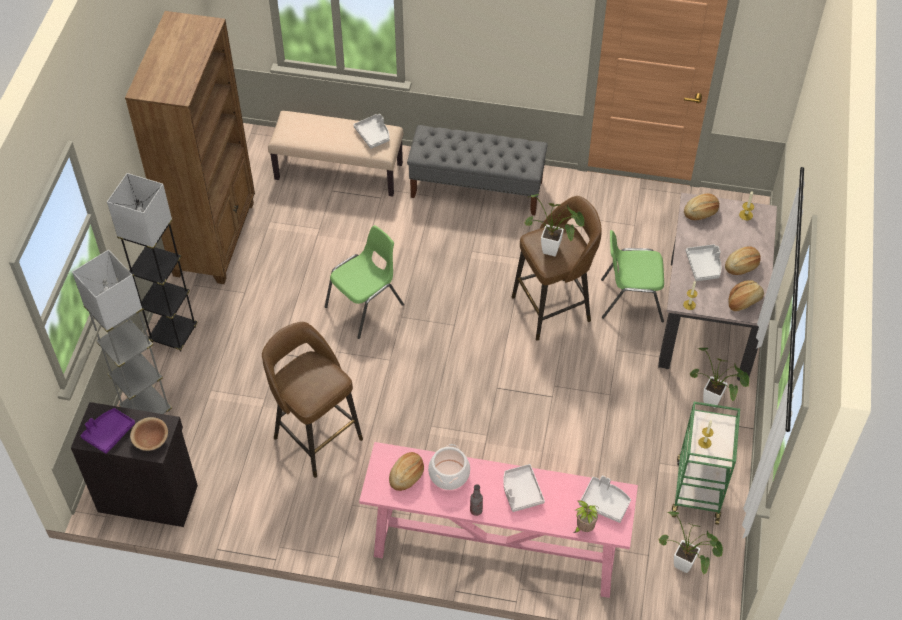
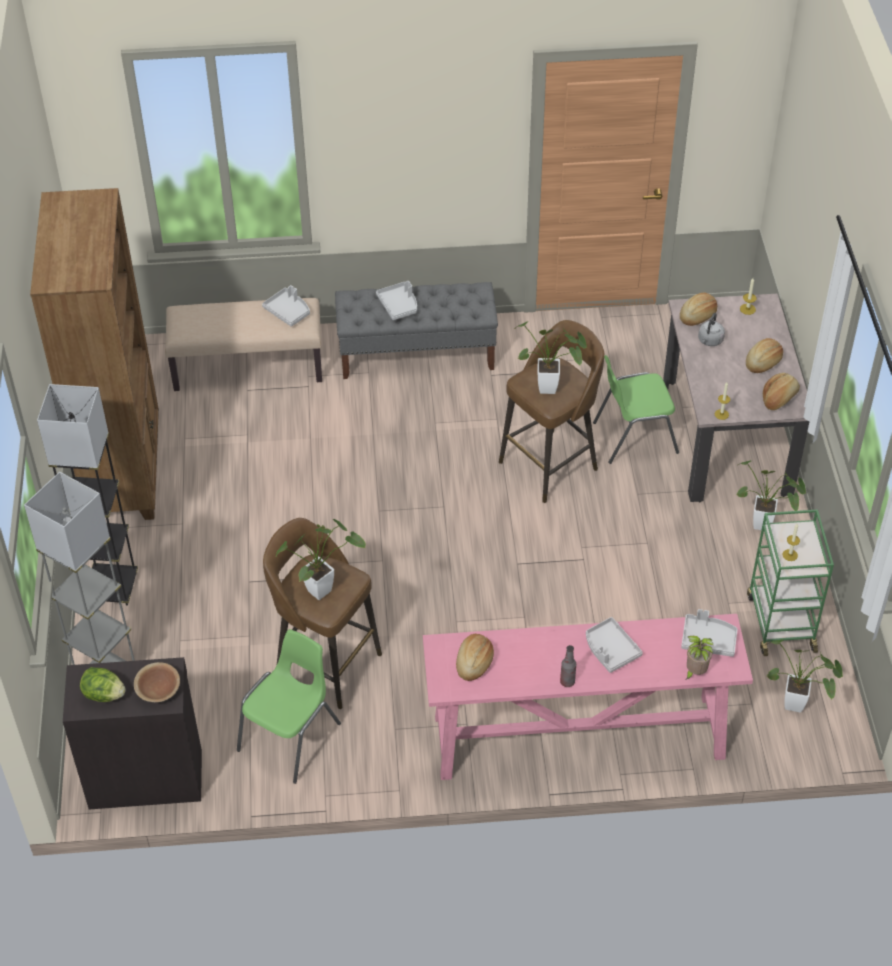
camera: 15 degrees left, 5 degrees down
purple tray [81,408,135,454] -> lettuce [80,667,126,702]
green chair [325,225,404,339] -> green chair moved to [237,629,341,784]
cooking pot [428,444,470,490] -> none
grey tray [686,244,721,281] -> grey tray moved to [376,281,417,320]
none -> potted plant [276,519,366,600]
none -> grey kettle [698,313,725,346]

